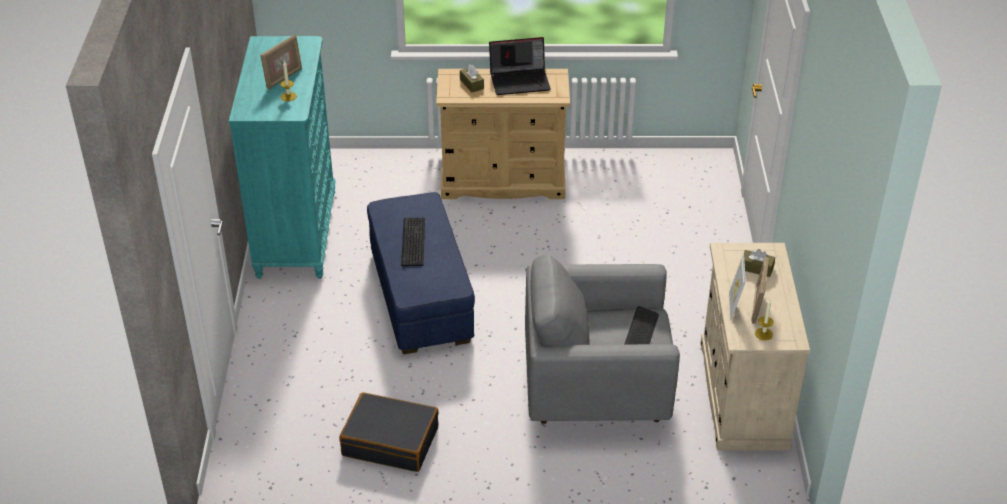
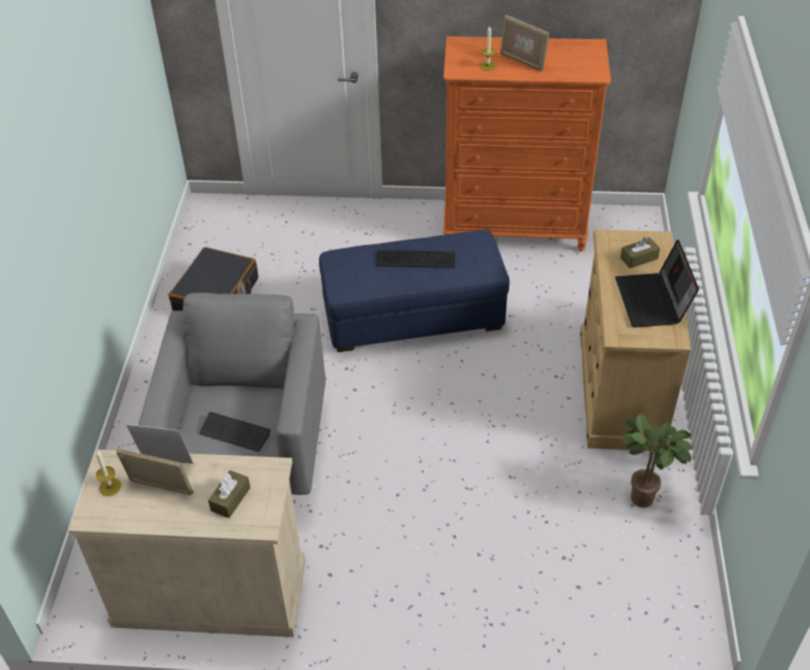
camera: 95 degrees right, 5 degrees up
turquoise dresser [229,36,335,279] -> orange dresser [443,36,611,251]
none -> potted plant [621,414,693,508]

